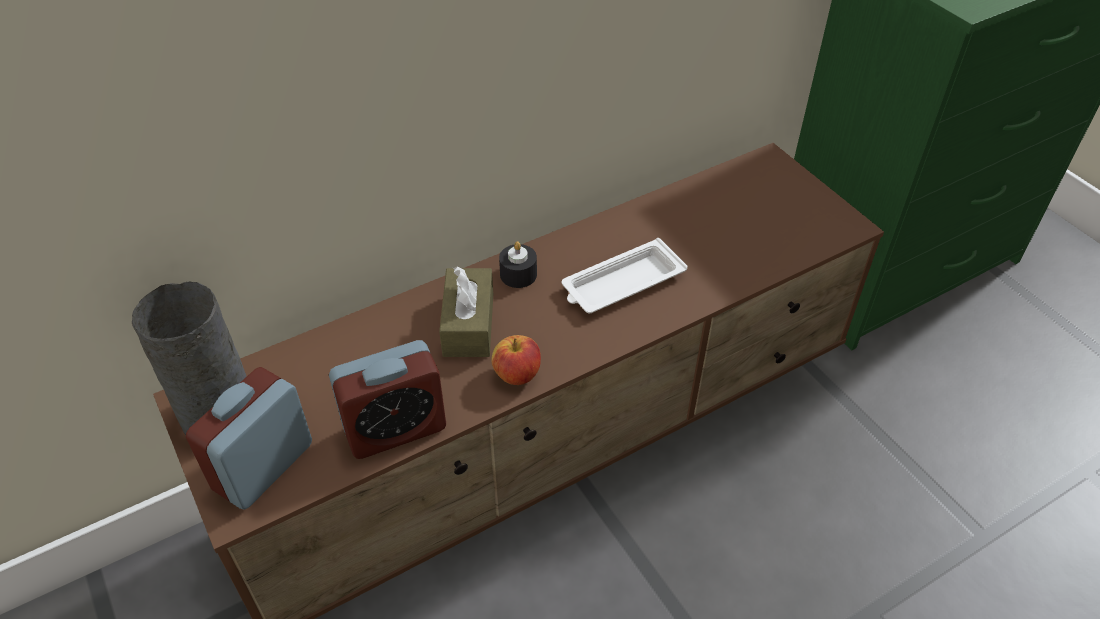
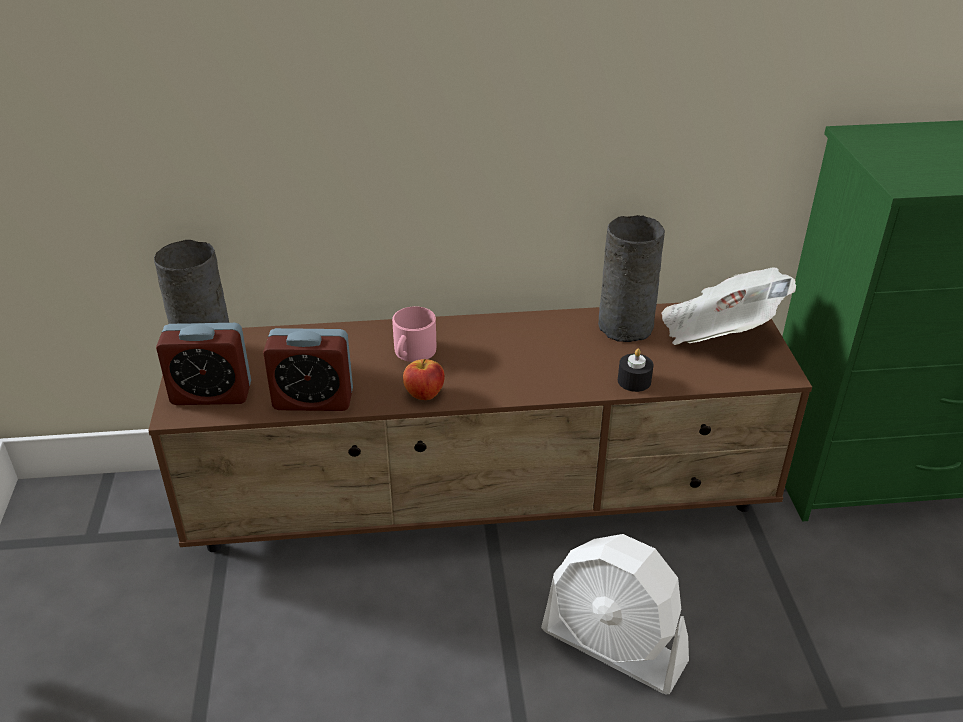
camera: 25 degrees right, 10 degrees down
alarm clock [186,367,312,509] -> alarm clock turned 150 degrees counterclockwise [156,323,251,405]
brown tissue box [439,267,493,357] -> pink mug [392,306,436,362]
black candle [499,241,537,288] -> black candle moved to [618,348,654,392]
white tray [562,238,688,313] -> none
none -> white fan [541,534,689,694]
none -> grey vase [598,215,665,342]
none -> newspaper [661,268,796,345]

